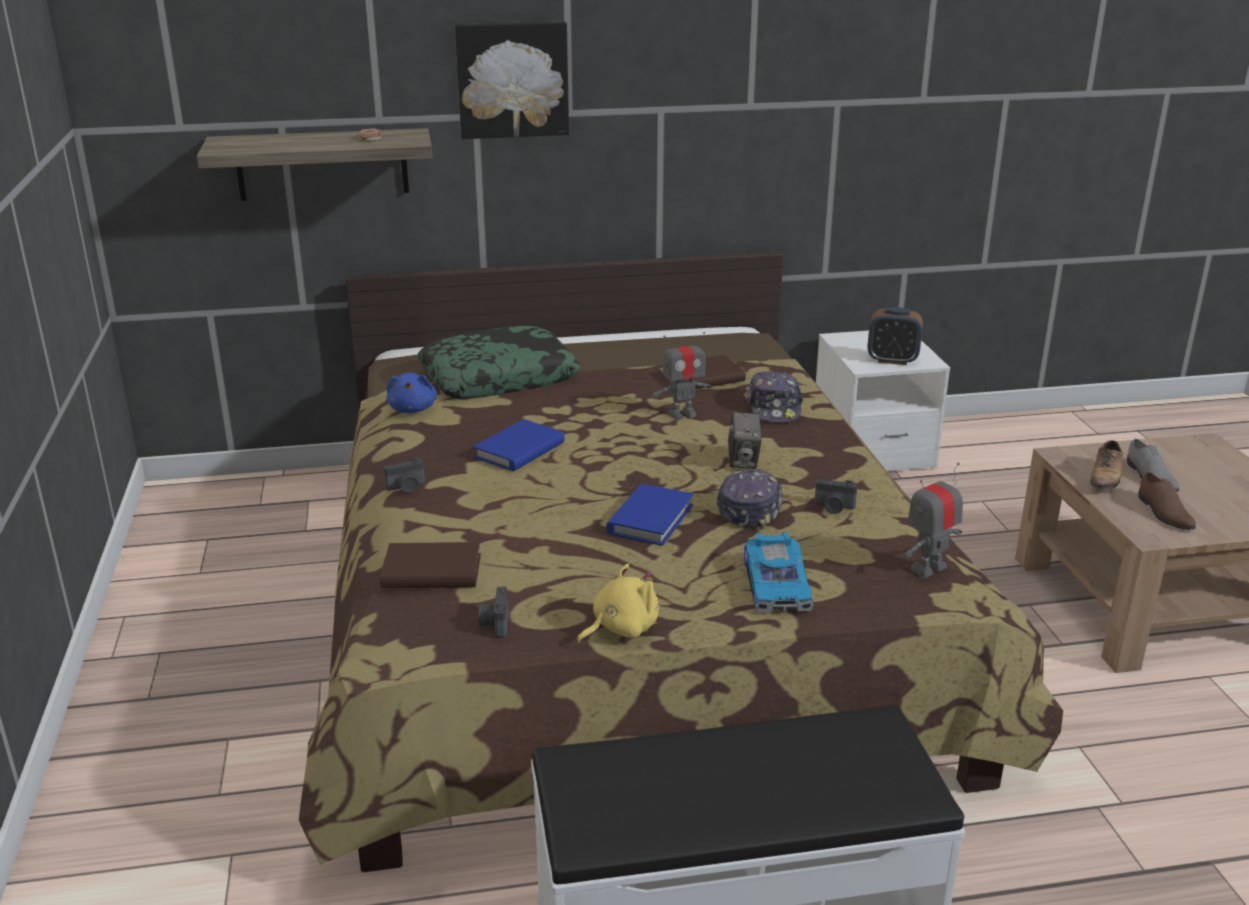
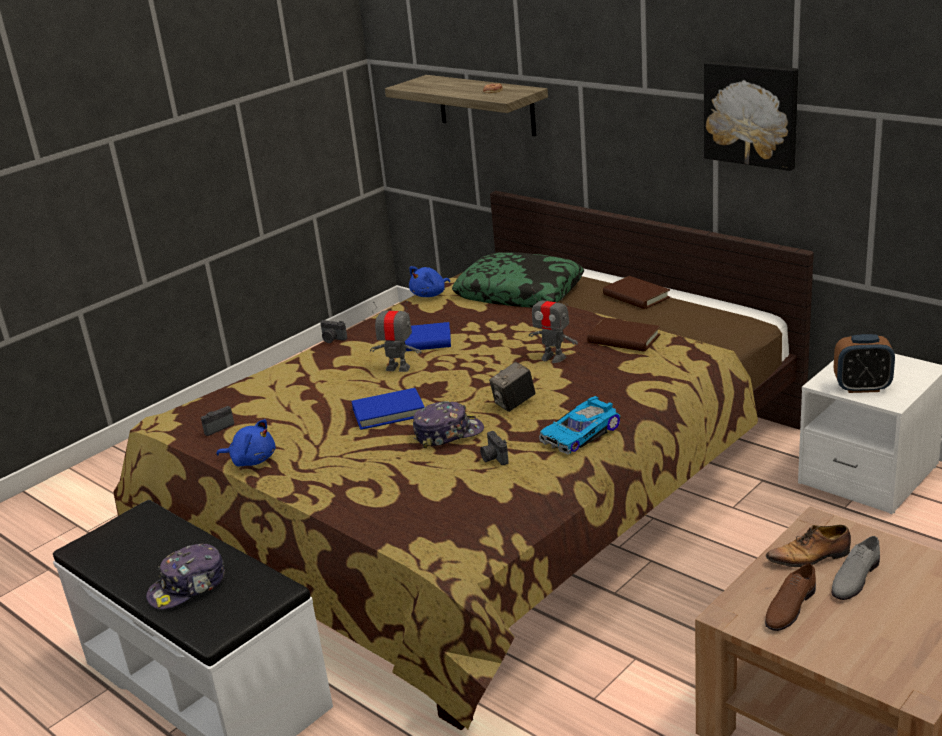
camera: 55 degrees right, 0 degrees up
brown book [380,542,481,588] -> brown book moved to [603,276,670,309]
picture [455,22,569,139] -> picture moved to [704,61,798,171]
yellow plush toy [577,564,659,643] -> blue plush toy [216,419,275,467]
toy car [744,532,813,614] -> toy car moved to [539,396,621,455]
cap [747,371,804,423] -> cap moved to [146,544,225,610]
alarm clock [868,307,923,365] -> alarm clock turned 60 degrees counterclockwise [834,334,895,393]
toy robot [904,463,963,578] -> toy robot moved to [370,301,421,372]

